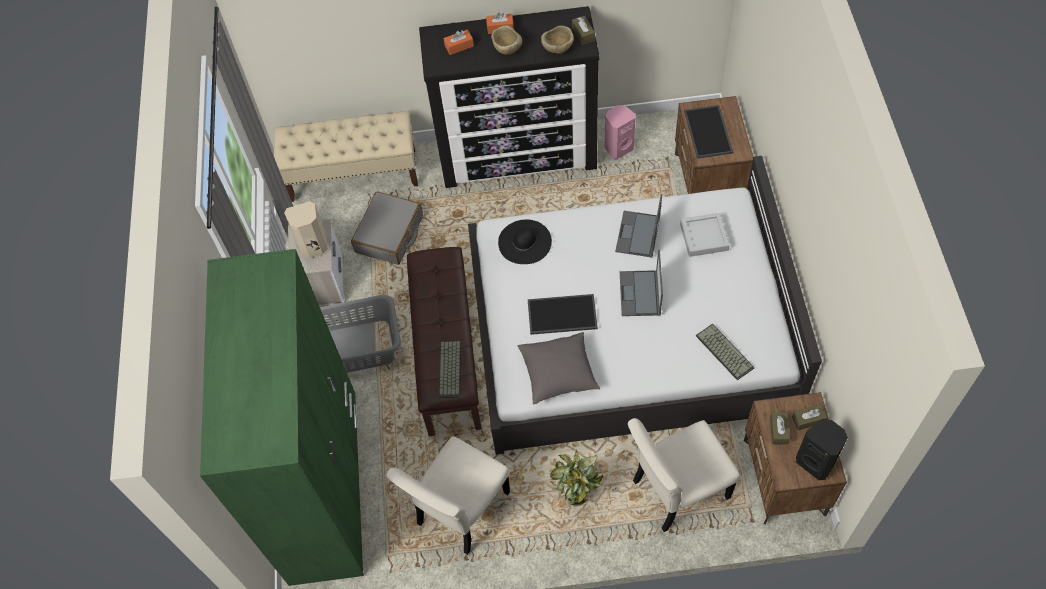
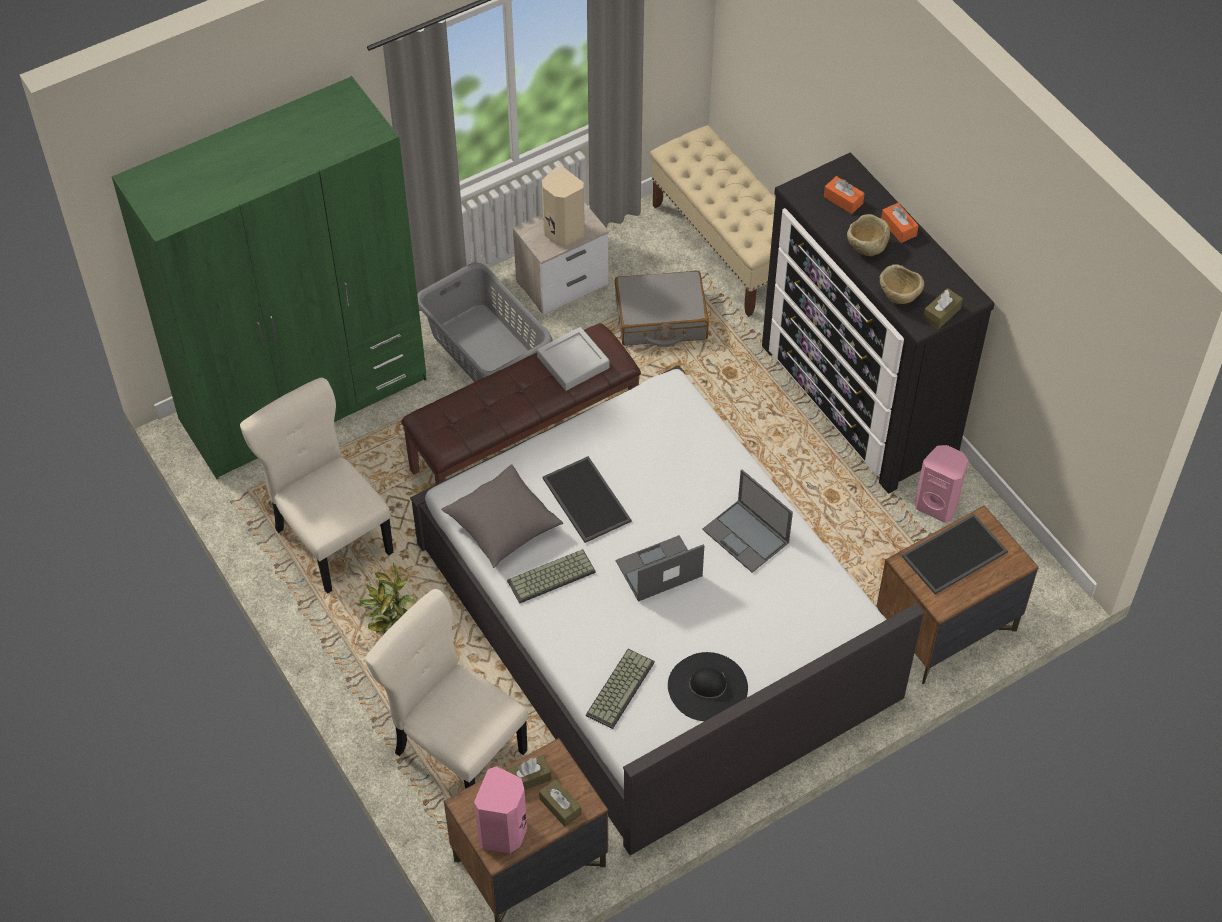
camera: 60 degrees right, 5 degrees down
beige chair [386,436,510,555] -> beige chair turned 45 degrees clockwise [240,378,394,594]
keyboard [438,341,461,398] -> keyboard moved to [507,549,596,604]
black hat [498,219,552,264] -> black hat moved to [668,652,748,721]
laptop [615,194,662,257] -> laptop turned 120 degrees counterclockwise [702,470,793,573]
grey tray [680,213,730,257] -> grey tray moved to [537,327,609,391]
black speaker [796,419,848,480] -> pink speaker [474,766,527,853]

